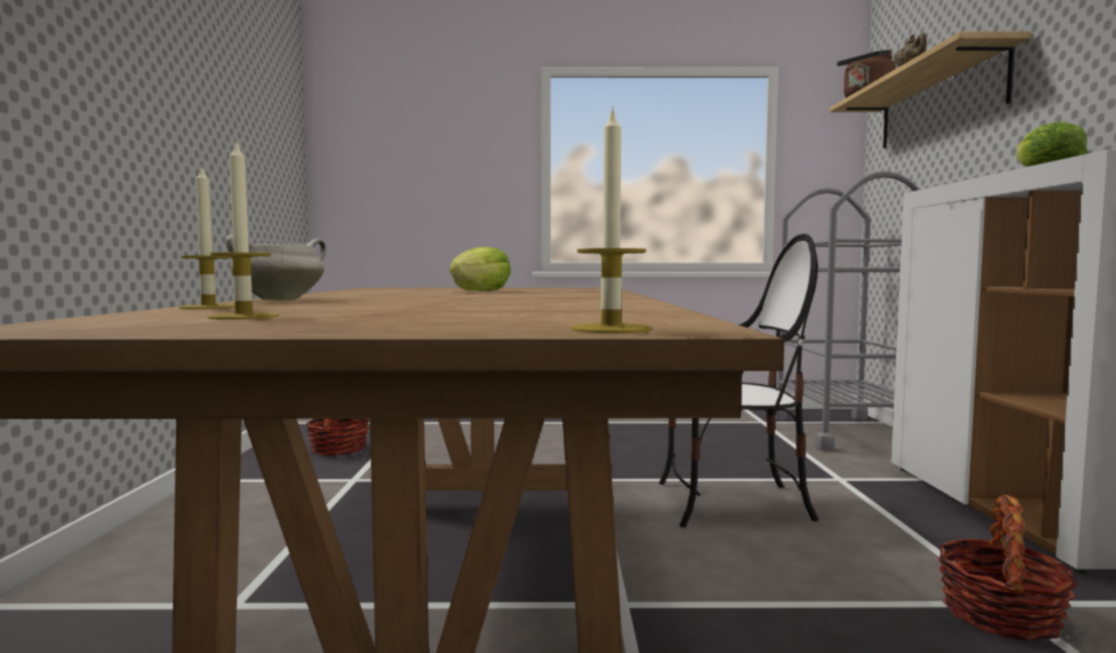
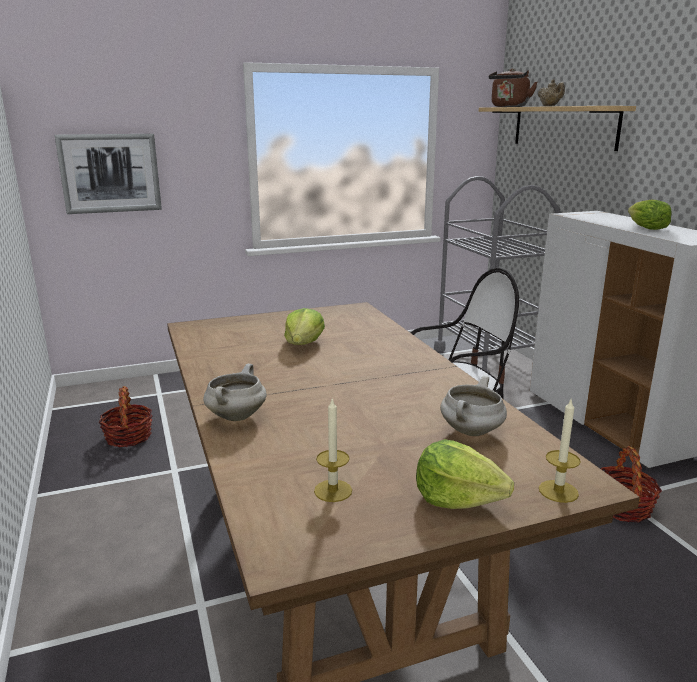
camera: 20 degrees left, 15 degrees up
candle [179,168,235,309] -> none
none -> picture [55,134,162,214]
none -> lettuce [416,439,514,509]
none -> white cooking pot [440,376,507,436]

